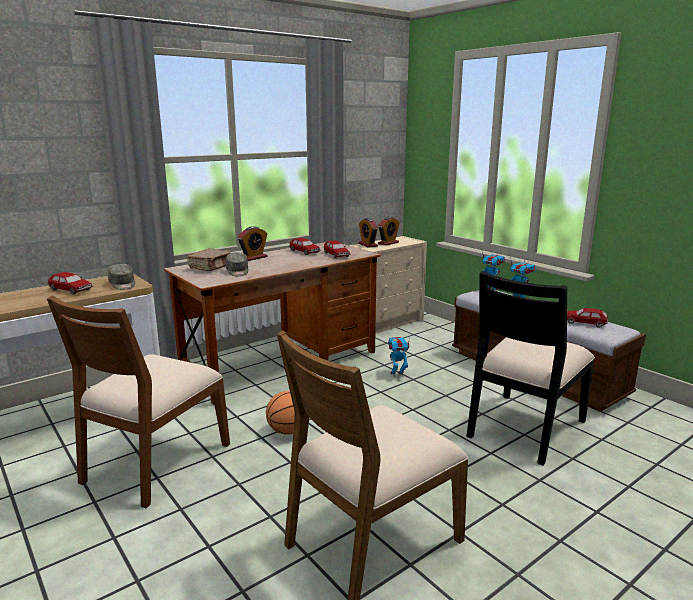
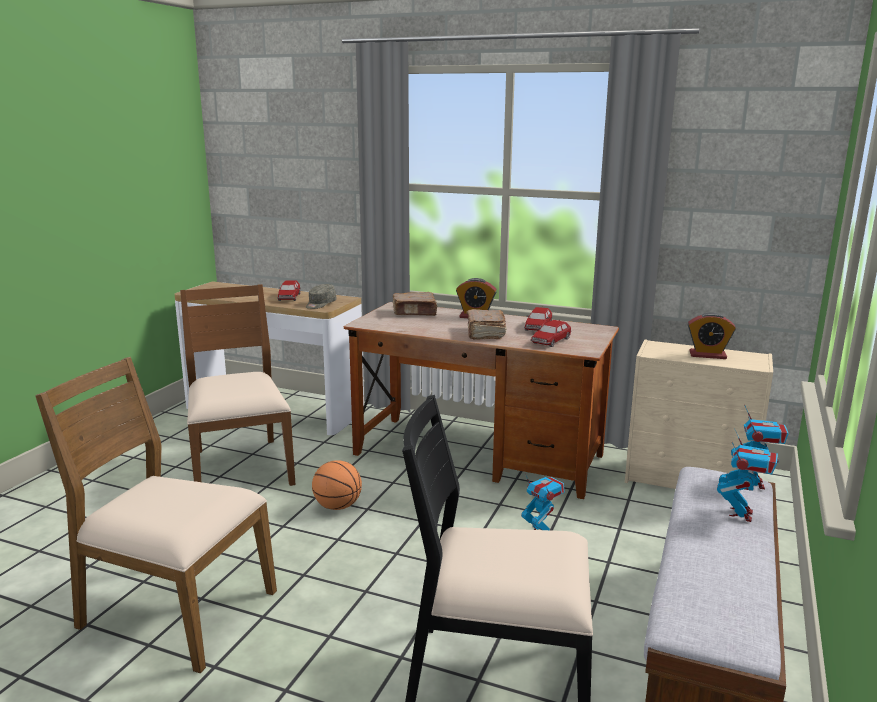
camera: 60 degrees right, 0 degrees up
brown chair [47,296,230,508] -> brown chair turned 75 degrees clockwise [180,284,296,486]
grey cap [226,252,248,276] -> none
alarm clock [358,218,378,248] -> none
toy car [567,308,608,328] -> none
none -> brown book [466,309,507,339]

